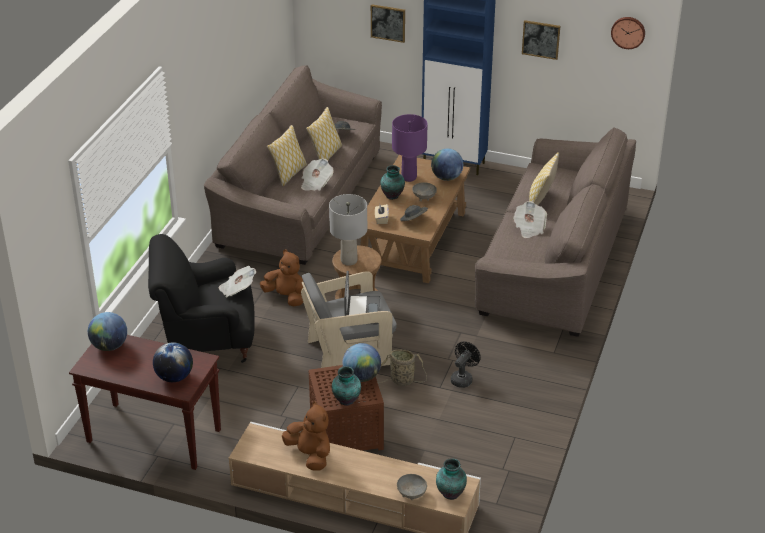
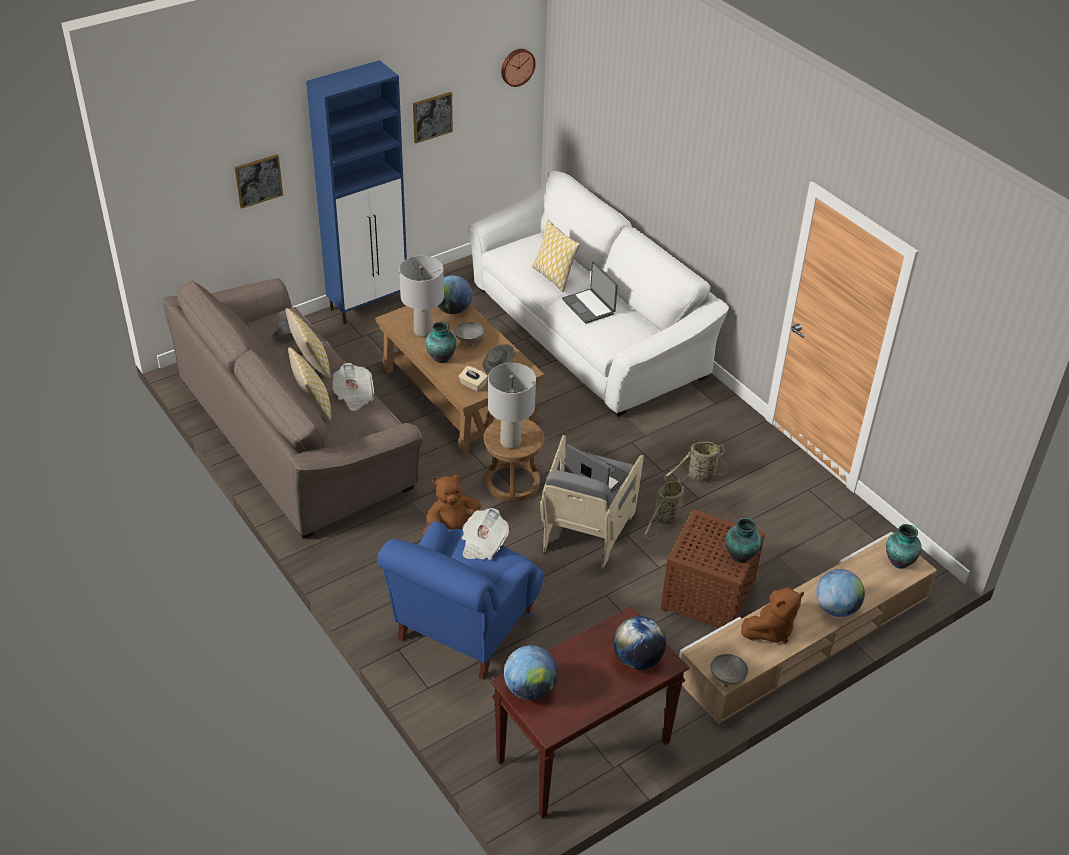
camera: 55 degrees left, 5 degrees up
black armchair [148,234,255,363] -> blue armchair [377,521,543,680]
brown plush toy [282,401,330,471] -> brown plush toy turned 150 degrees clockwise [741,588,804,644]
globe [343,343,381,382] -> globe moved to [816,569,865,617]
purple table lamp [392,114,428,182] -> grey table lamp [399,256,444,338]
grey bowl [397,474,427,500] -> grey bowl moved to [711,654,748,687]
black fan [451,342,481,388] -> basket [664,441,728,482]
brown sofa [475,128,636,337] -> white sofa [468,171,729,417]
newspaper [513,201,547,238] -> laptop [562,261,618,324]

